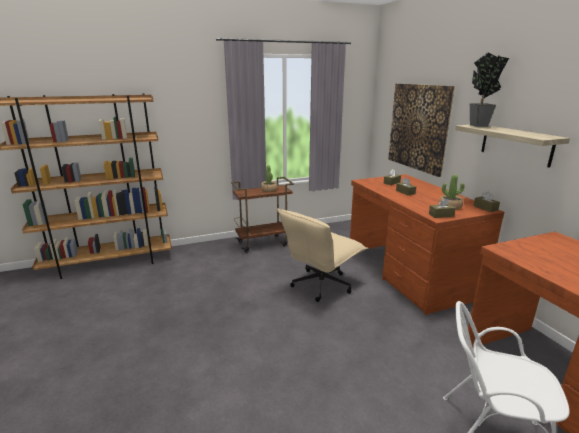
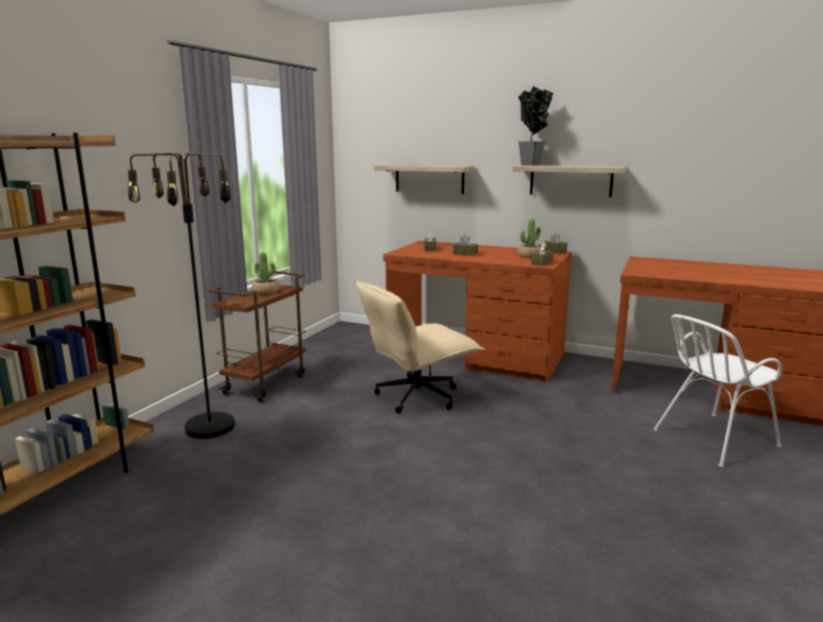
camera: 45 degrees left, 5 degrees down
beige office chair [277,209,368,302] -> beige office chair turned 60 degrees clockwise [355,280,485,414]
picture [388,84,455,177] -> shelf [374,164,474,194]
none -> floor lamp [128,153,235,439]

